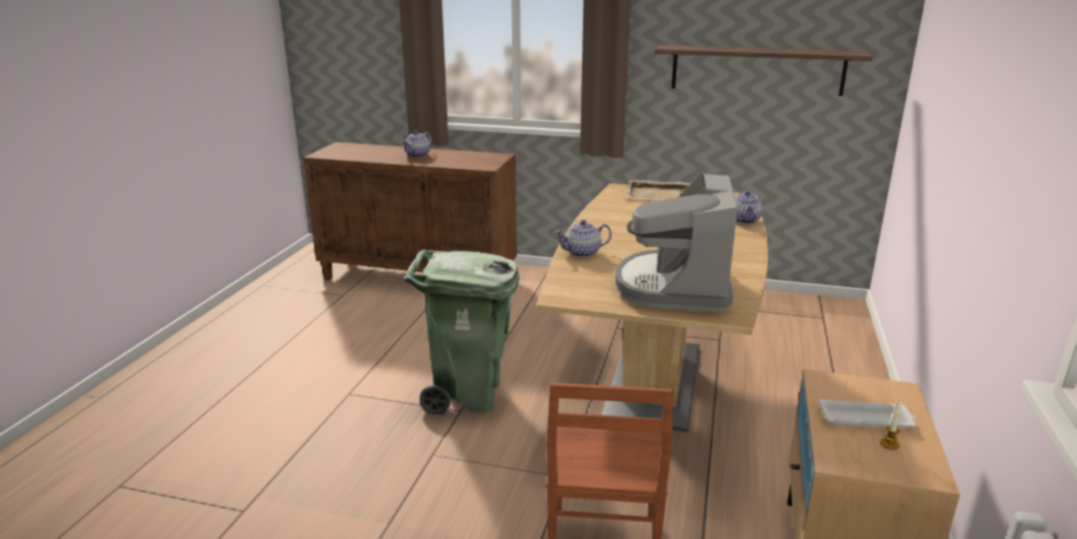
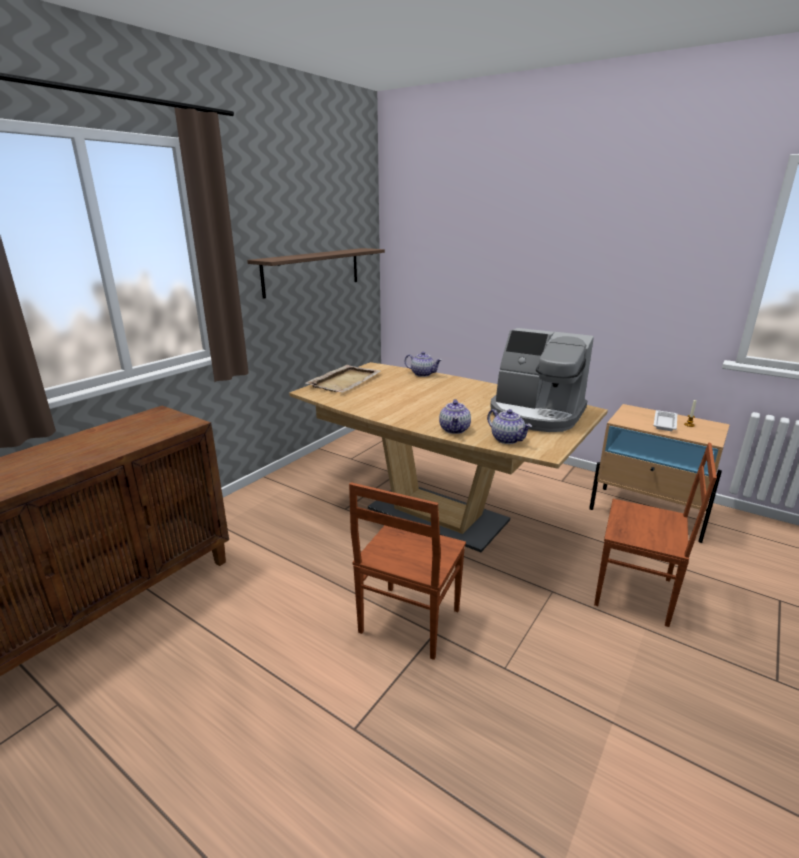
camera: 70 degrees left, 0 degrees up
teapot [402,131,432,158] -> teapot moved to [487,409,532,444]
green trash can [404,250,519,415] -> brown chair [349,482,466,660]

